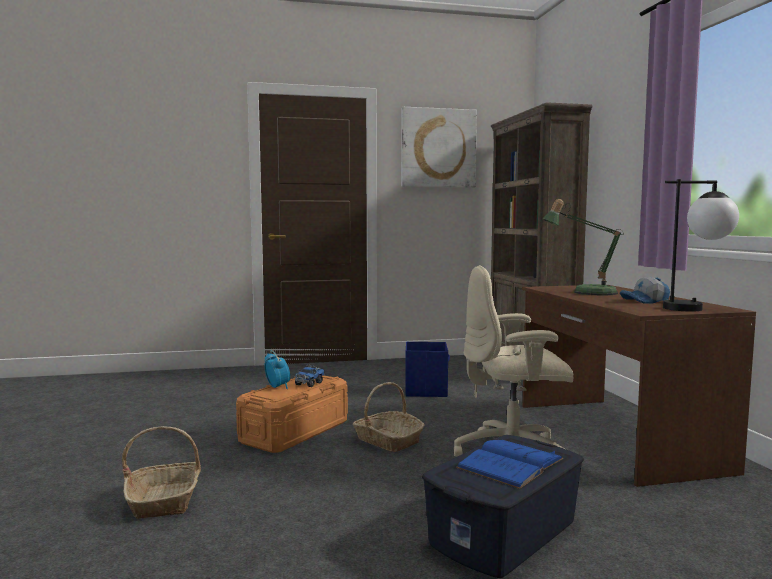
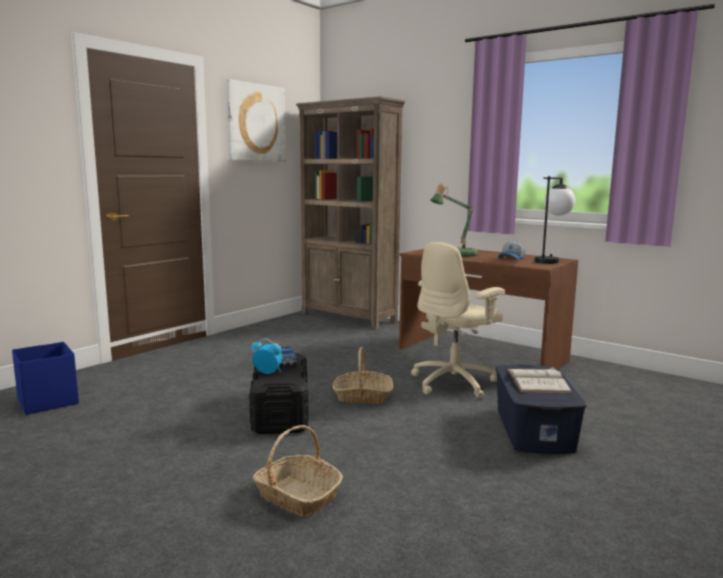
camera: 40 degrees left, 5 degrees up
orange storage box [236,376,348,453] -> black storage box [249,353,309,434]
blue storage box [405,342,450,397] -> blue storage box moved to [12,342,79,415]
blue book [456,440,564,489] -> white book [507,367,572,394]

